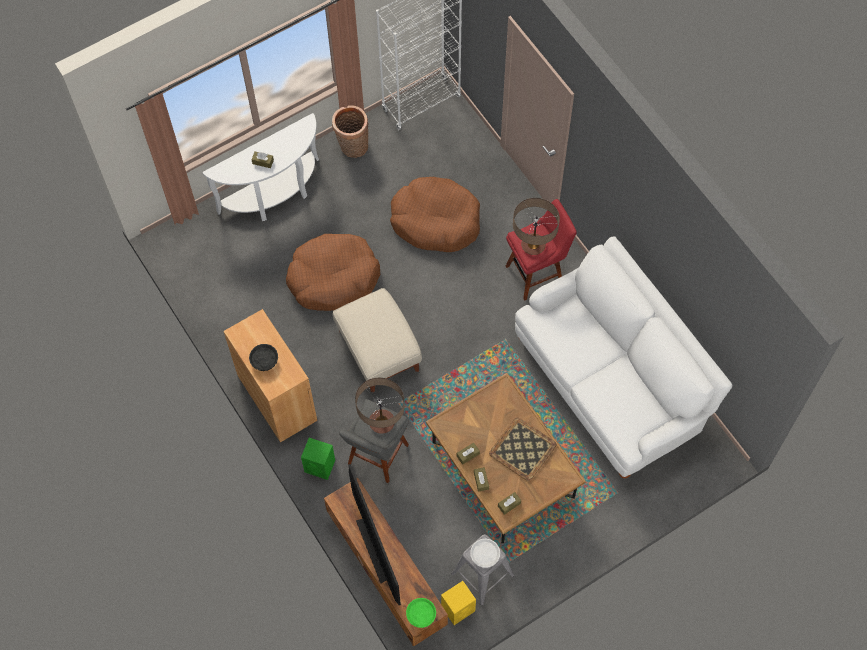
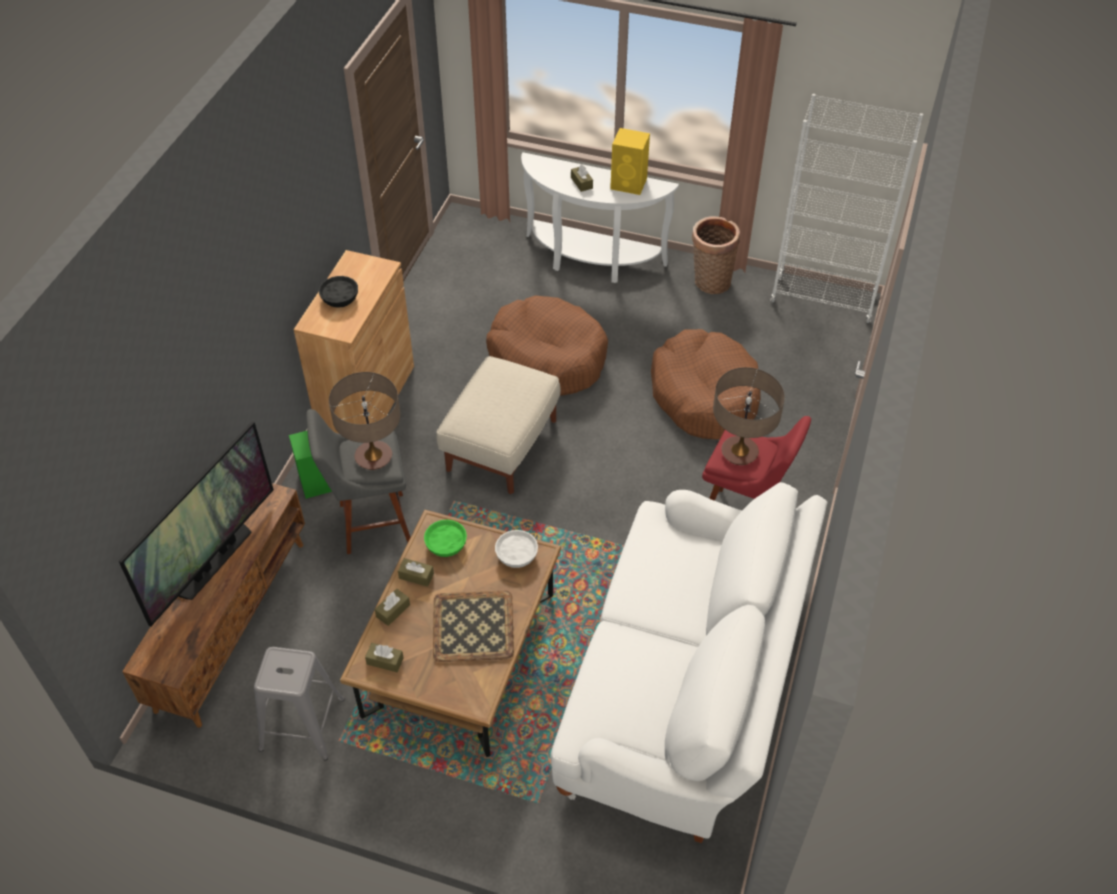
camera: 50 degrees right, 15 degrees down
green bowl [406,598,436,628] -> green bowl moved to [424,519,467,557]
yellow speaker [441,581,476,625] -> yellow speaker moved to [610,128,650,195]
white bowl [470,539,500,568] -> white bowl moved to [495,530,538,568]

